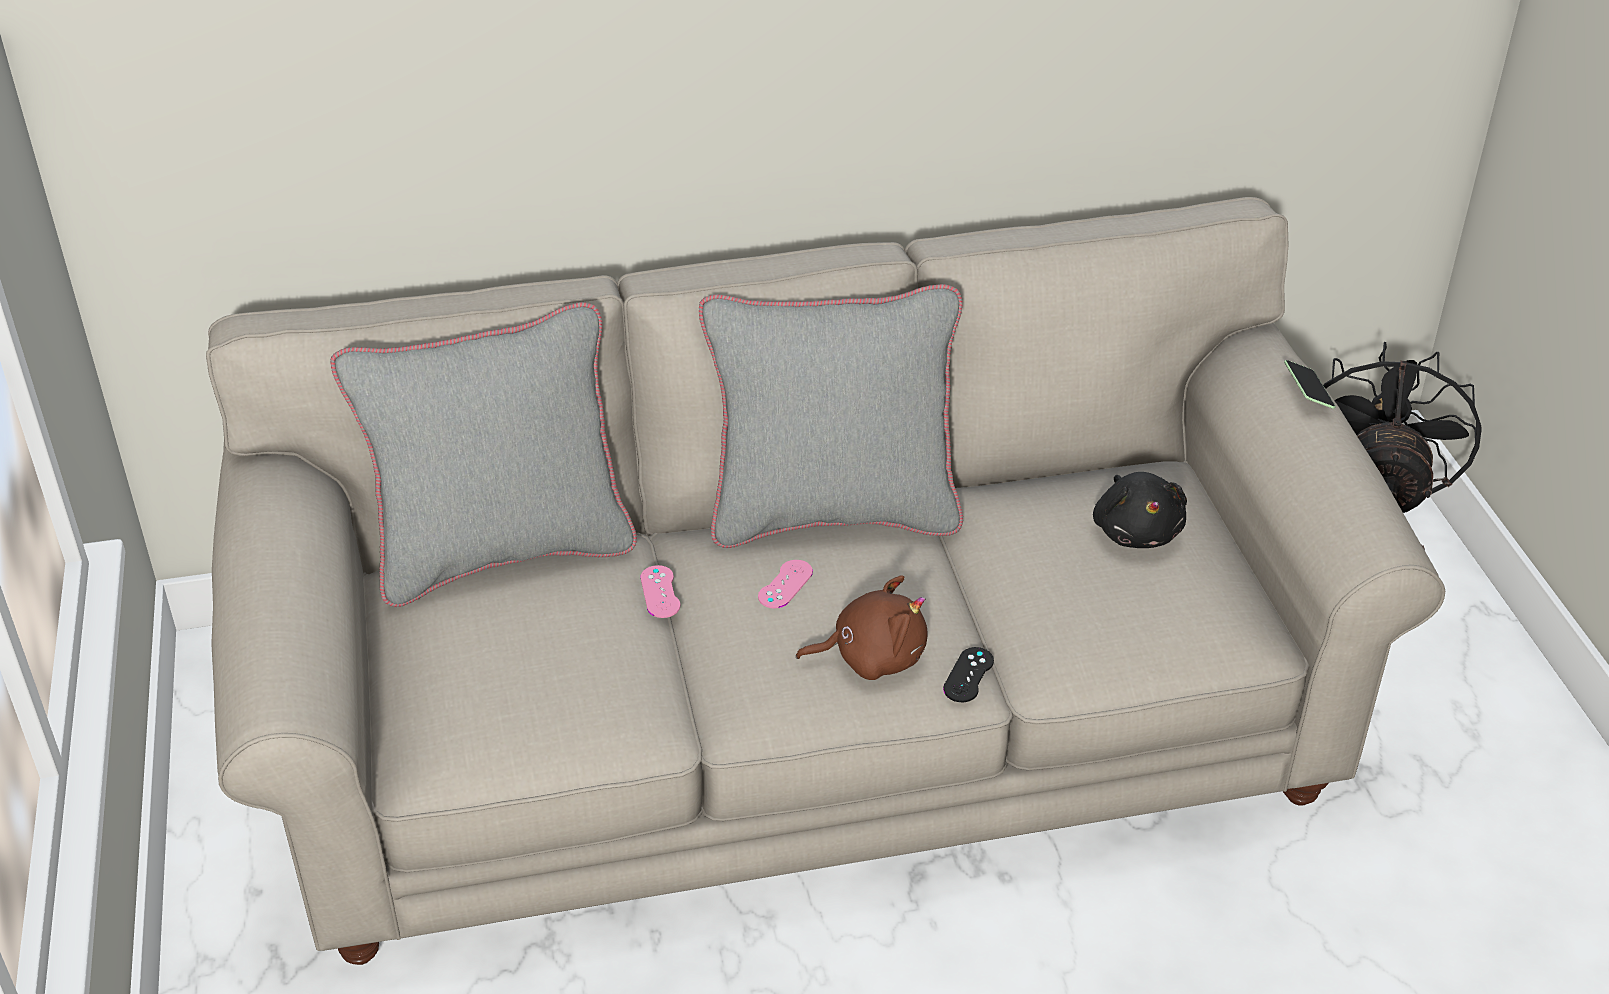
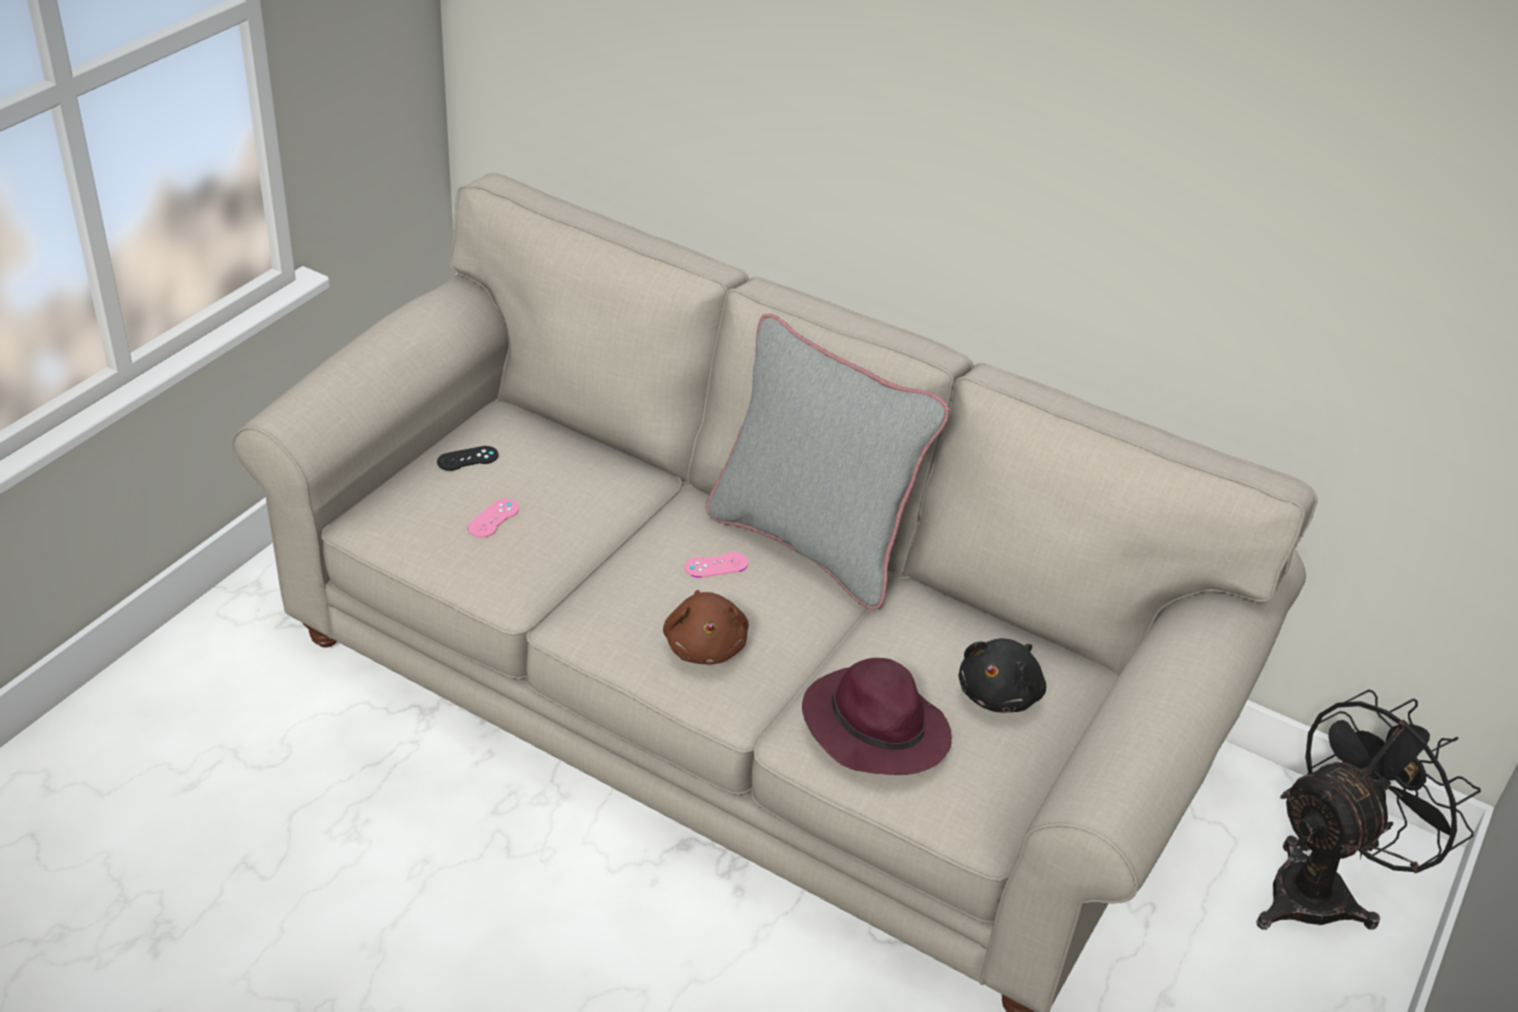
camera: 40 degrees right, 0 degrees up
grey pillow [330,302,637,607] -> none
pink game controller [641,565,680,618] -> pink game controller moved to [468,499,519,538]
brown plush toy [796,575,927,680] -> brown plush toy turned 45 degrees clockwise [663,590,749,664]
black game controller [943,647,994,702] -> black game controller moved to [437,446,499,471]
phone [1284,360,1336,409] -> none
none -> purple hat [802,658,952,775]

